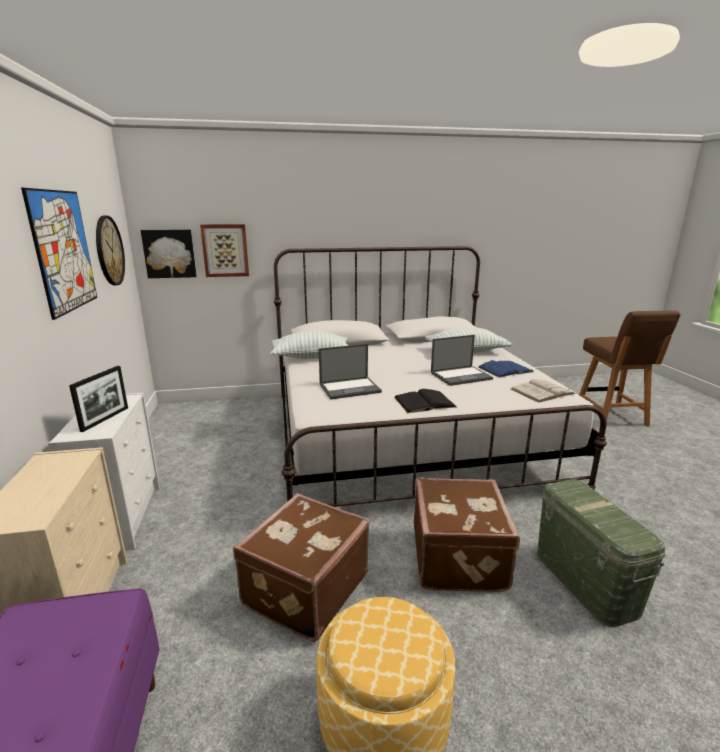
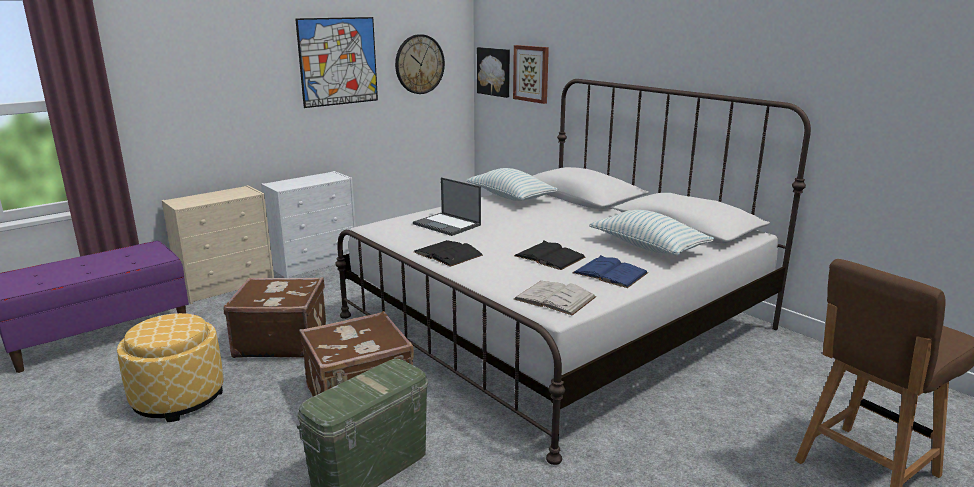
camera: 60 degrees right, 0 degrees up
picture frame [69,366,128,432] -> none
laptop [431,335,493,386] -> black book [514,241,585,270]

